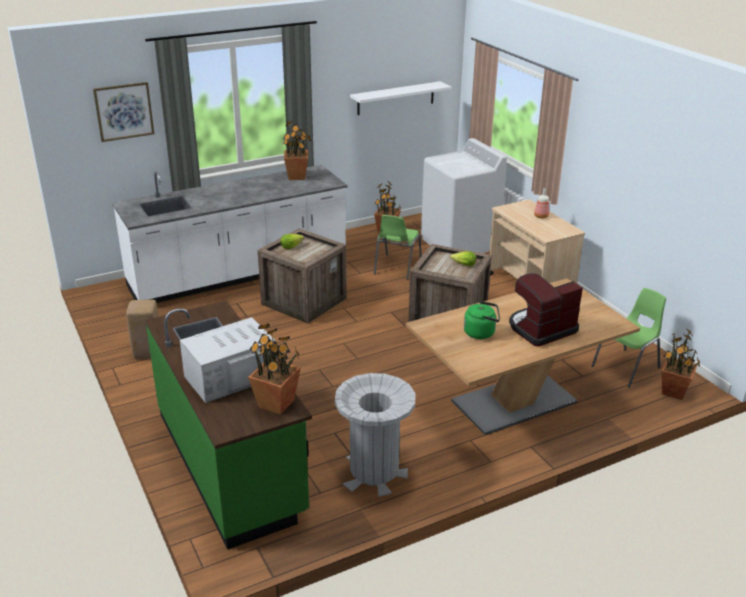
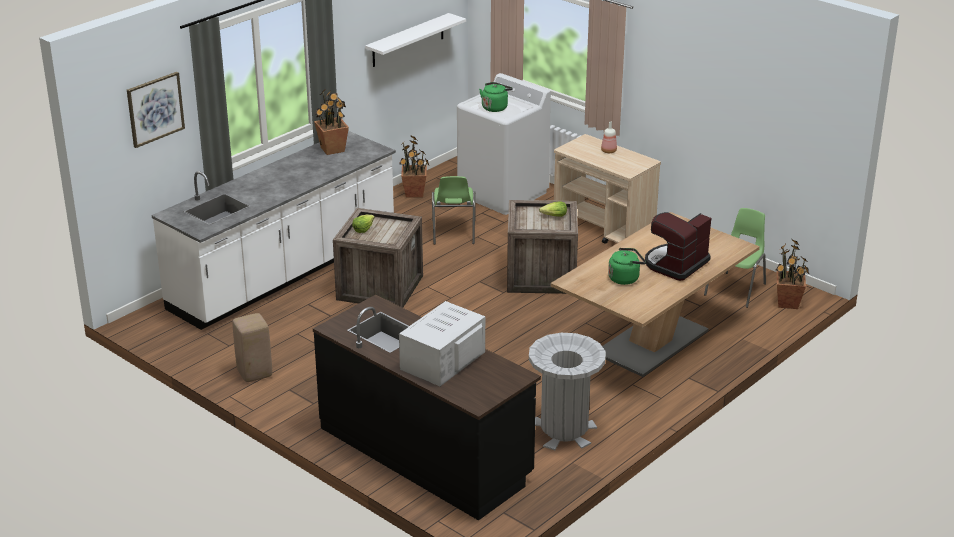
camera: 20 degrees left, 0 degrees up
green counter [145,301,312,550] -> black counter [313,295,541,521]
potted plant [248,324,301,414] -> none
none -> green kettle [479,82,513,112]

